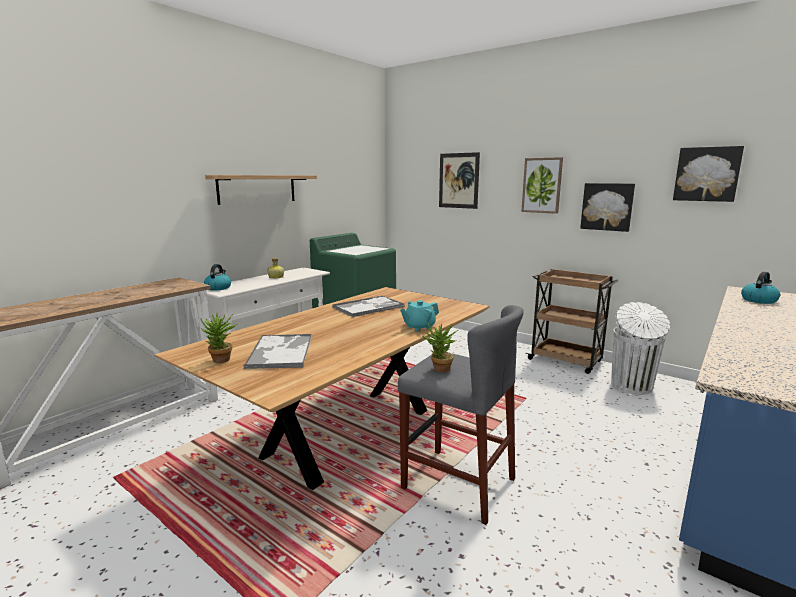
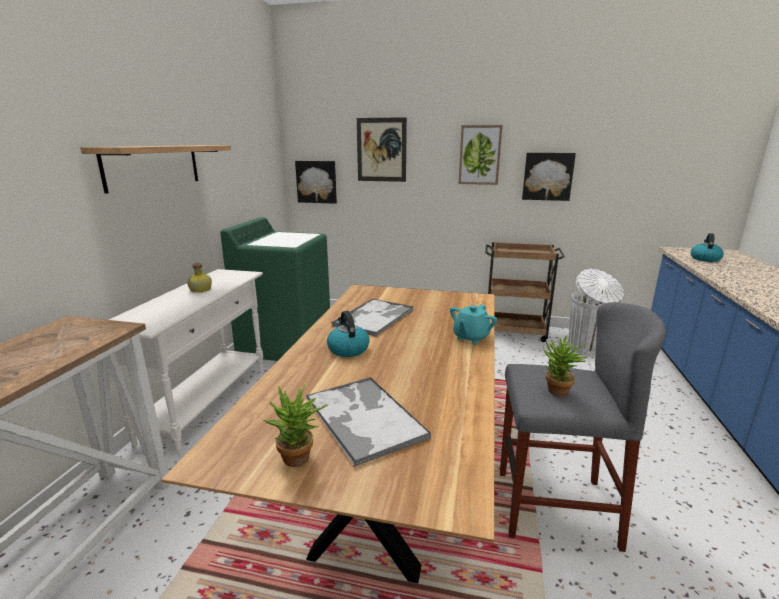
camera: 25 degrees left, 5 degrees up
kettle [204,264,231,290] -> kettle moved to [327,311,370,357]
picture [673,146,744,202] -> picture moved to [295,161,337,204]

